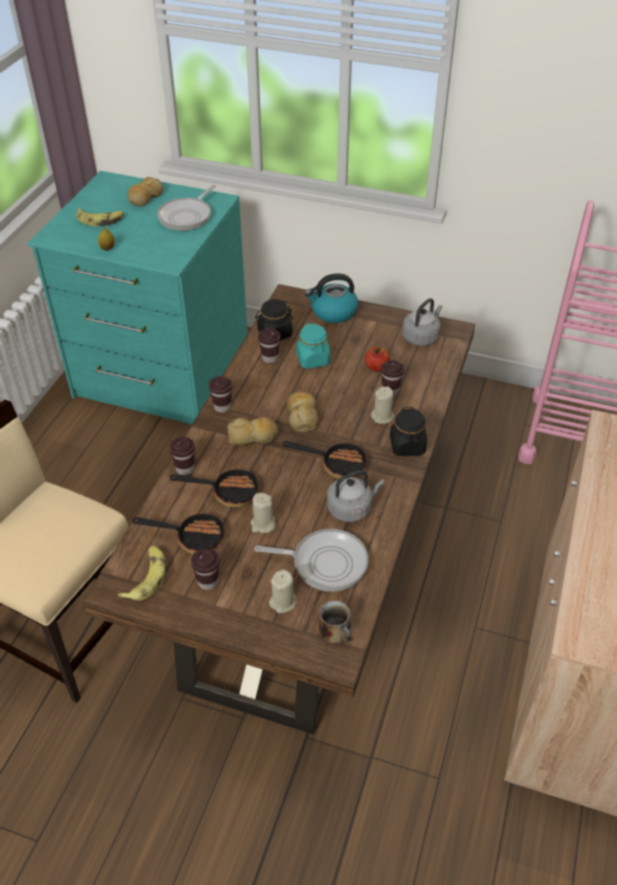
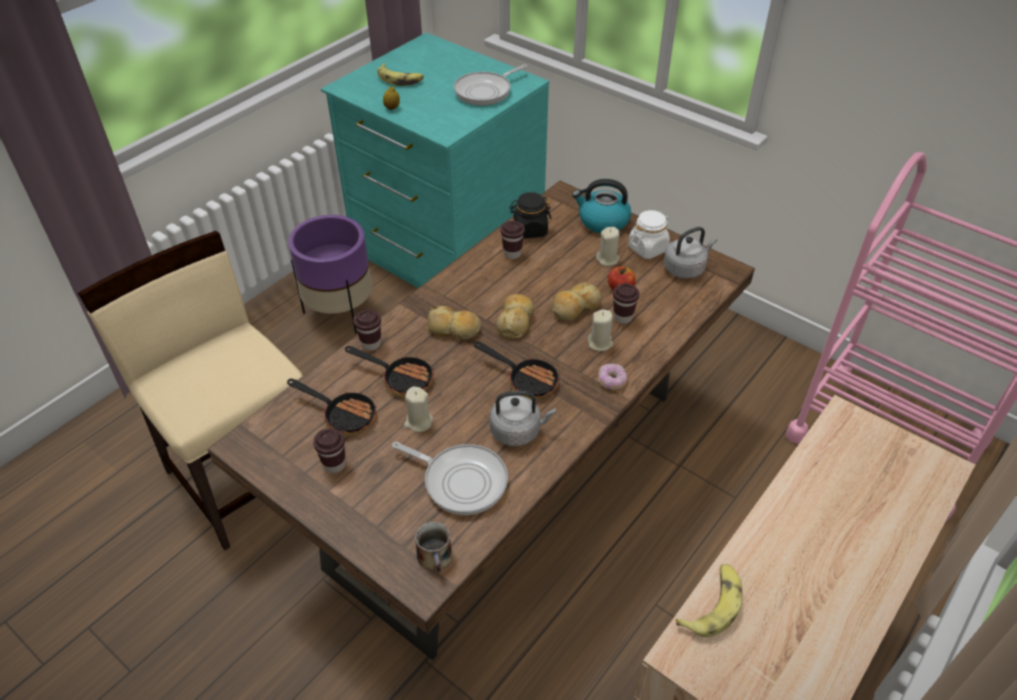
camera: 20 degrees right, 0 degrees up
banana [118,546,166,601] -> banana moved to [676,564,742,637]
bread [128,177,163,207] -> bread moved to [552,282,602,321]
brown cup [209,376,232,413] -> none
beige candle [269,570,296,613] -> beige candle moved to [596,227,620,266]
turquoise jar [296,323,330,369] -> none
black jar [390,407,427,456] -> donut [598,364,627,390]
none -> purple planter [288,215,372,334]
none -> white jar [628,210,670,259]

